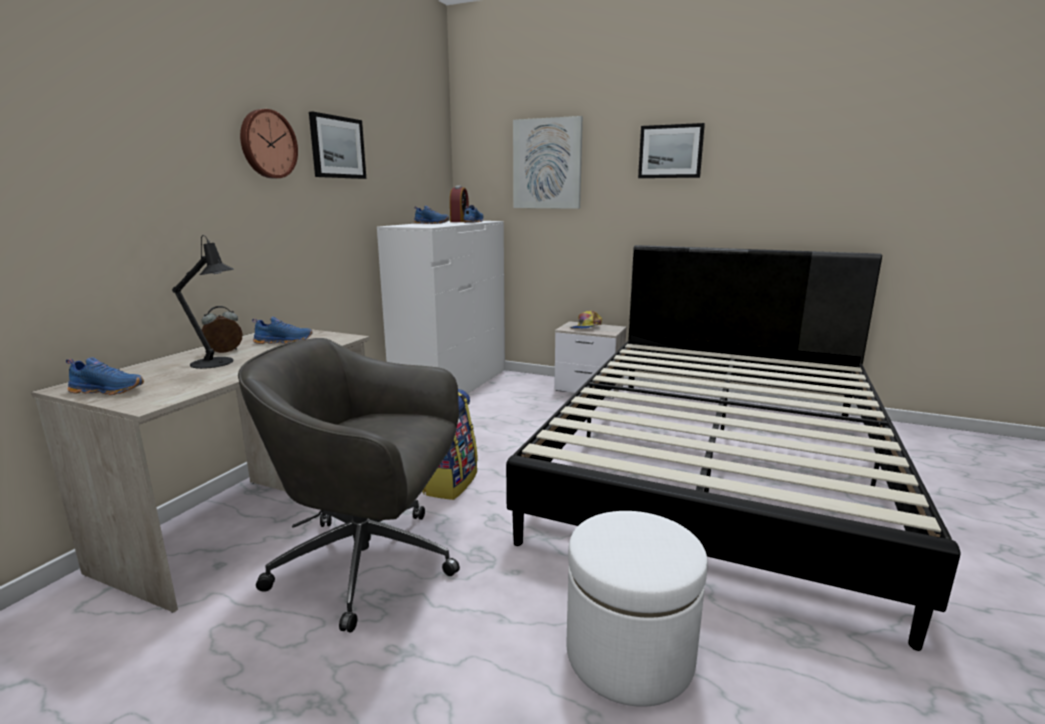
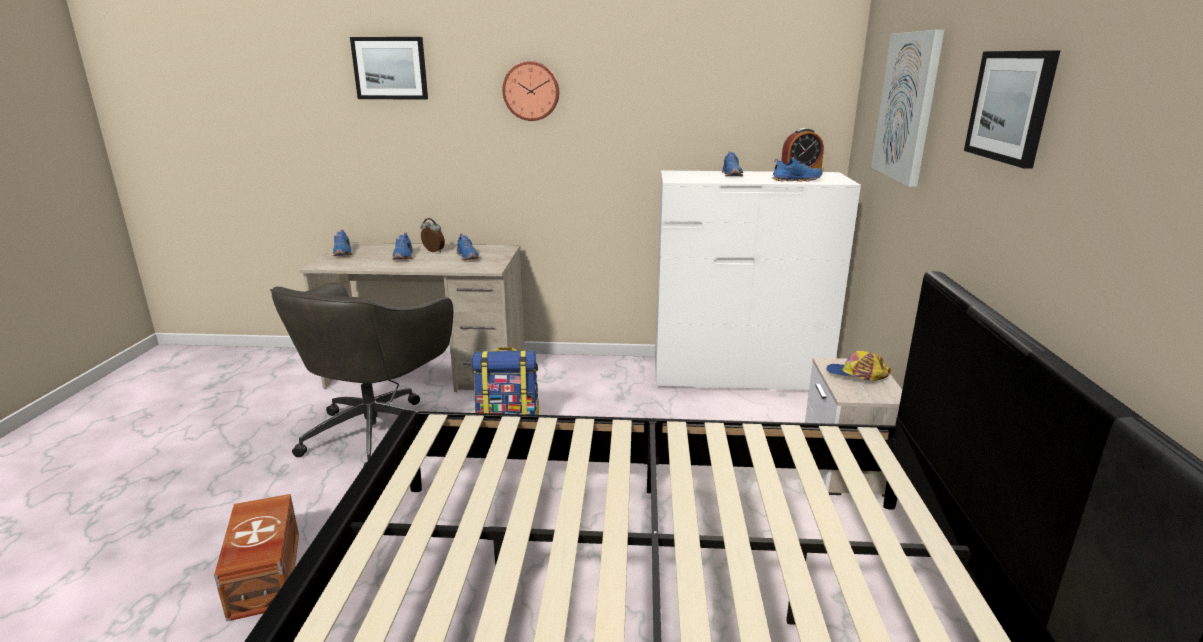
camera: 70 degrees right, 5 degrees up
black table lamp [172,235,234,369] -> blue shoe [393,233,413,260]
grey office chair [238,338,460,633] -> grey office chair turned 150 degrees counterclockwise [270,283,453,467]
picture [309,111,366,179] -> picture moved to [350,37,428,99]
white ottoman [567,511,708,707] -> brown storage box [214,494,299,622]

